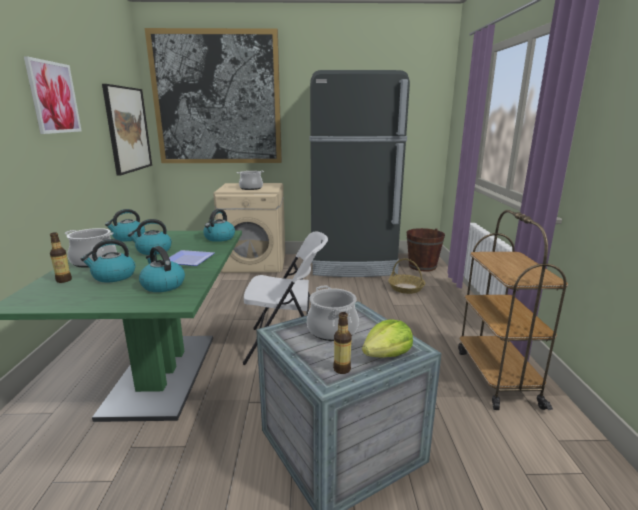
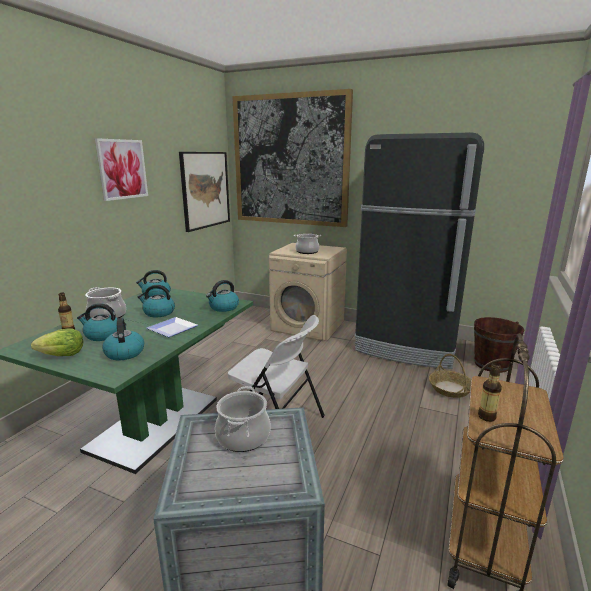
camera: 25 degrees right, 0 degrees up
bottle [333,312,352,374] -> bottle moved to [478,363,502,422]
lettuce [362,319,413,358] -> lettuce moved to [31,329,83,356]

